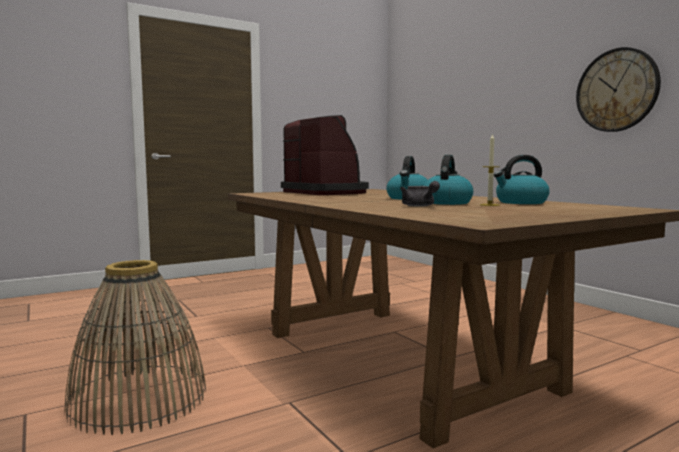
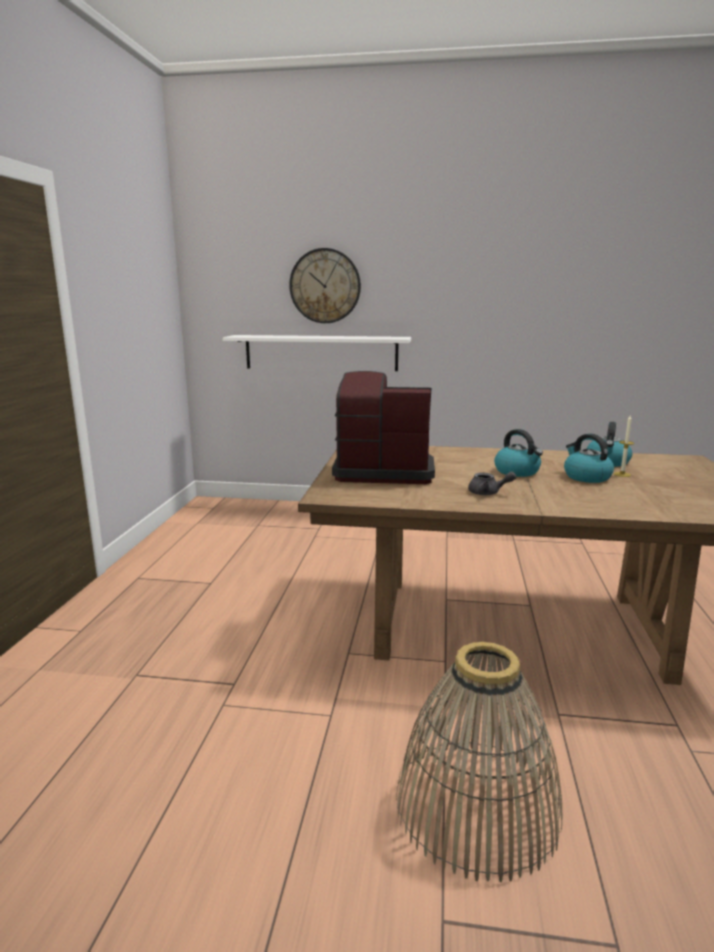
camera: 50 degrees left, 10 degrees up
grey teapot [400,181,440,206] -> grey teapot moved to [468,472,516,495]
wall clock [576,47,661,132] -> wall clock moved to [289,248,361,323]
none -> white shelf [223,335,411,371]

